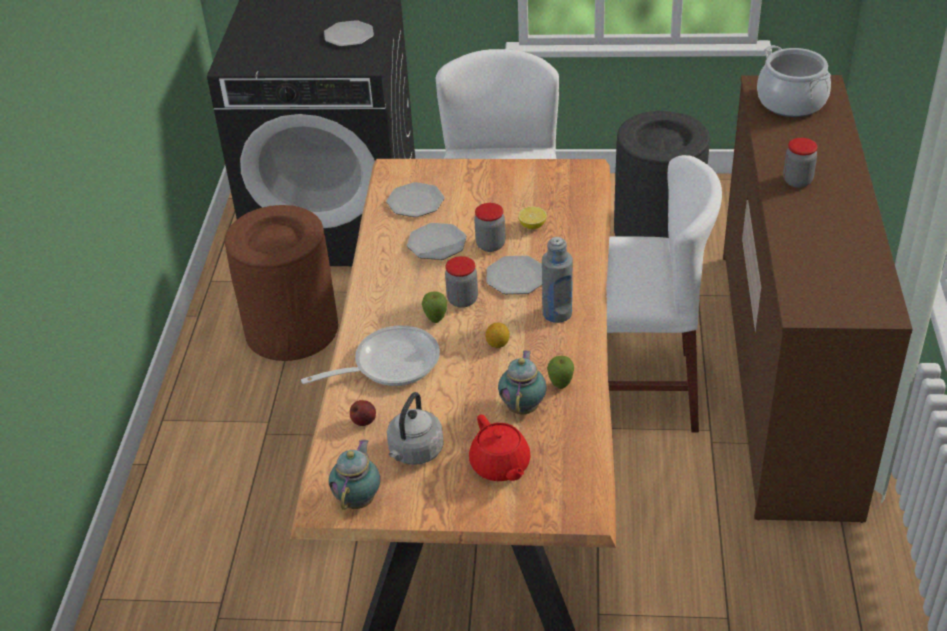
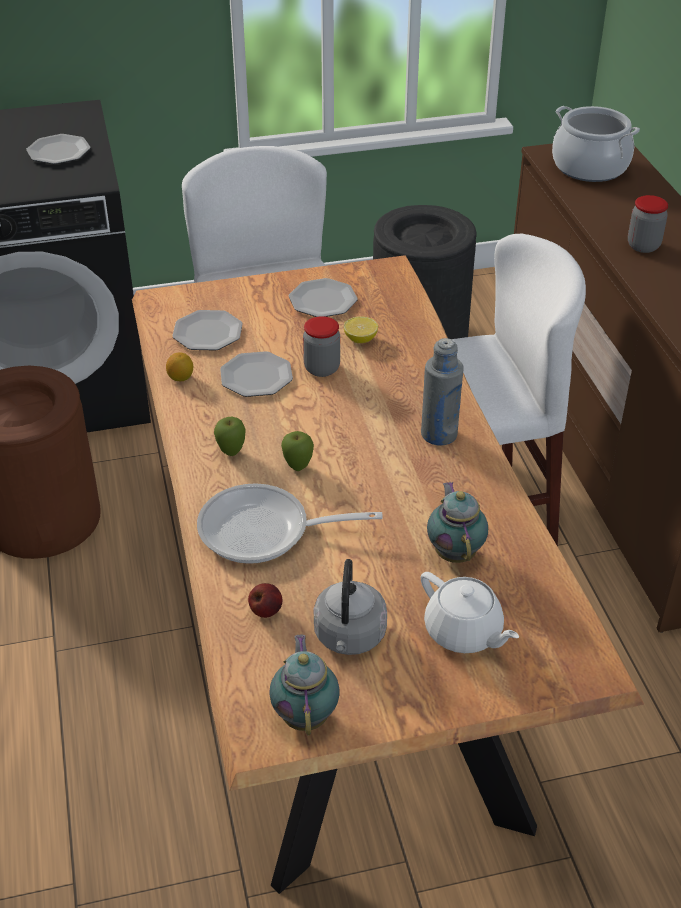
camera: 20 degrees left, 0 degrees up
frying pan [301,325,440,386] -> frying pan turned 135 degrees counterclockwise [197,484,382,564]
jar [445,256,478,308] -> none
red teapot [469,415,531,481] -> white teapot [421,572,519,653]
lemon [485,323,510,348] -> lemon moved to [166,353,193,381]
plate [487,256,542,294] -> plate moved to [289,278,358,317]
apple [547,356,574,389] -> apple moved to [214,417,245,456]

